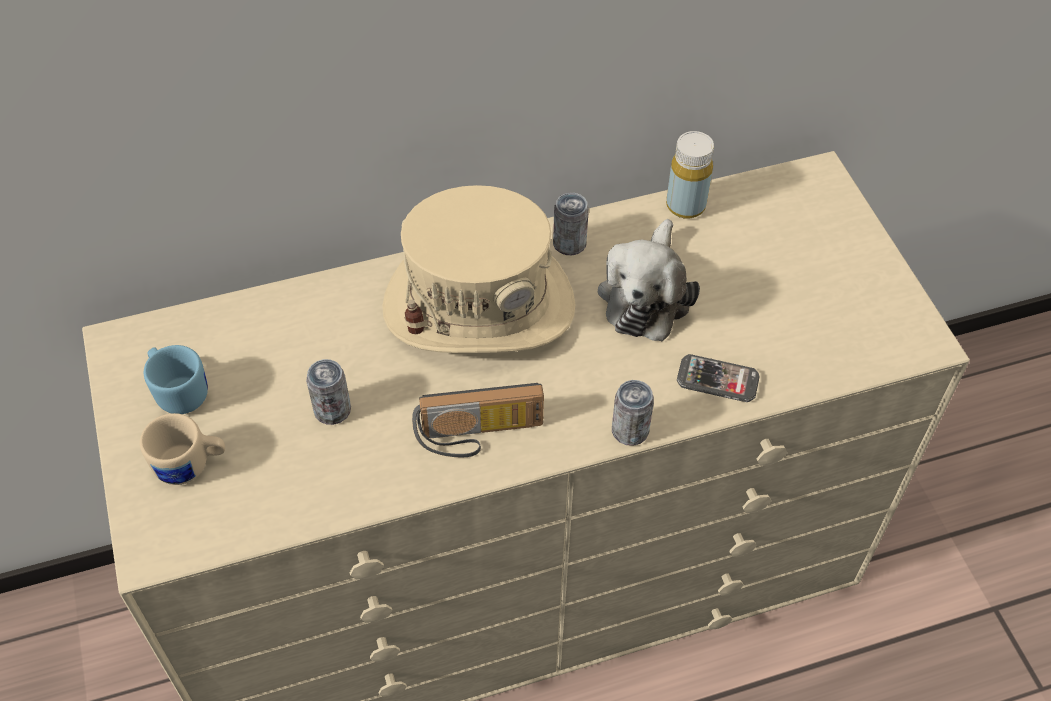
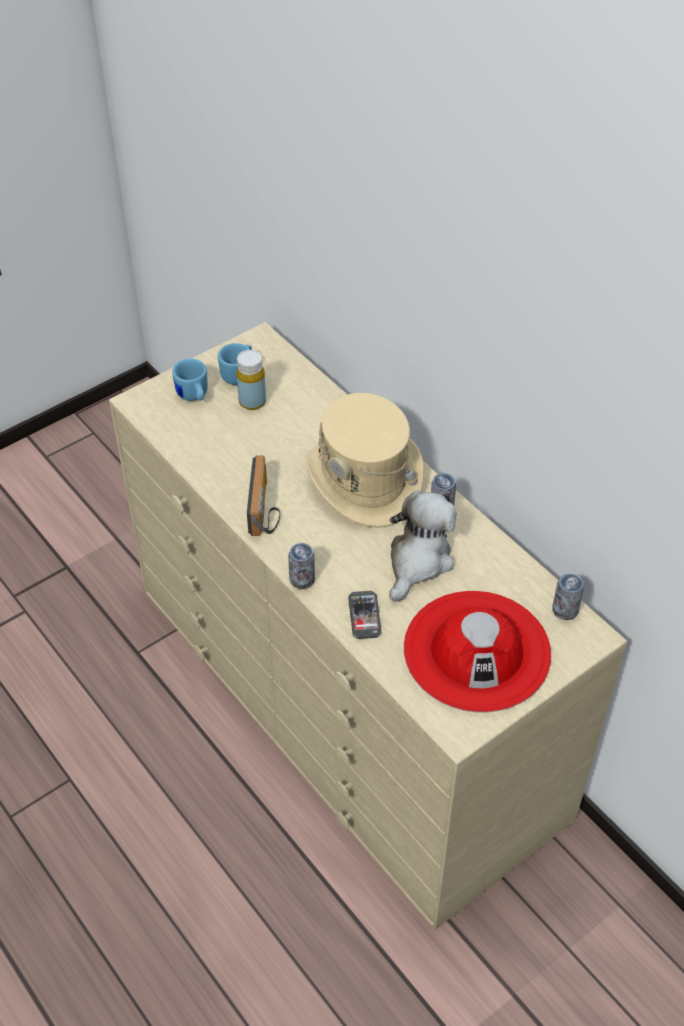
camera: 70 degrees right, 5 degrees down
beige mug [140,413,225,485] -> blue mug [172,359,208,401]
can [306,359,351,425] -> can moved to [552,573,584,620]
radio [412,383,544,457] -> radio turned 150 degrees counterclockwise [247,455,280,536]
plush toy [598,219,700,341] -> plush toy turned 120 degrees clockwise [389,491,457,602]
yellow bottle [666,131,714,219] -> yellow bottle moved to [237,350,266,410]
none -> red hat [404,591,551,713]

